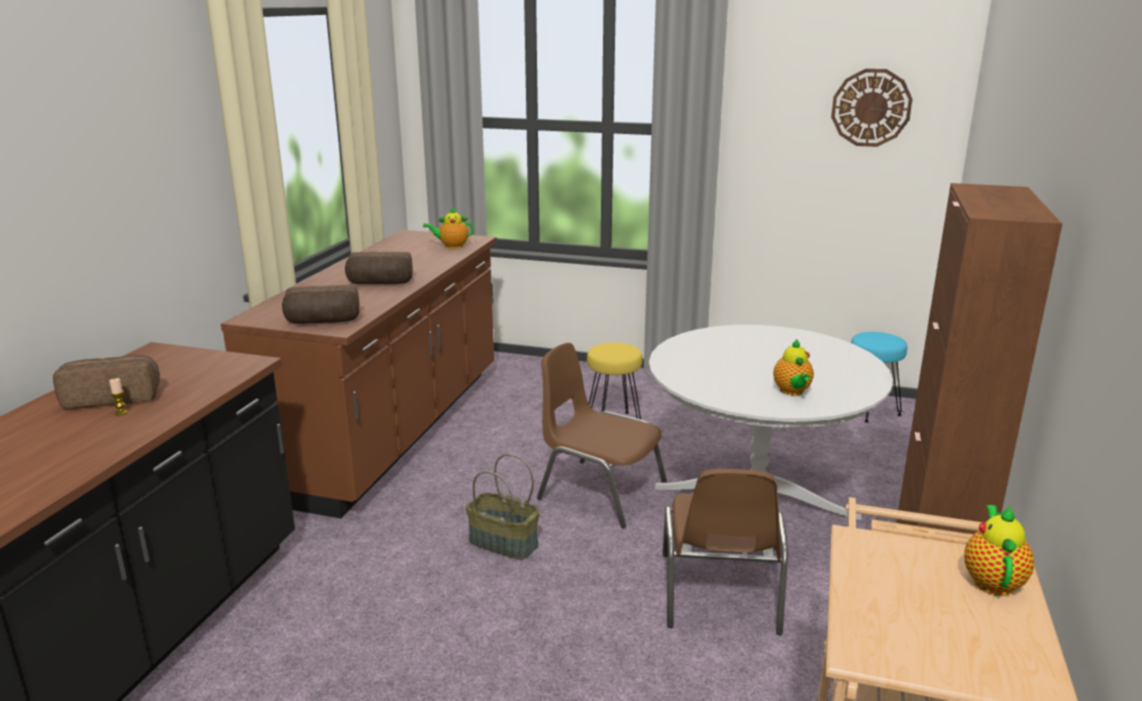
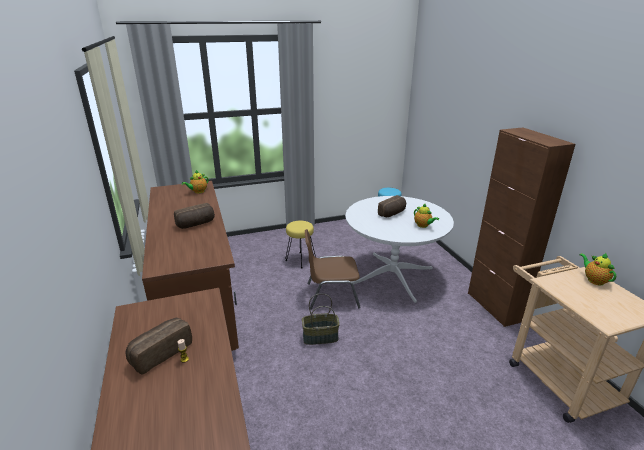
camera: 35 degrees left, 5 degrees up
bread [282,285,360,324] -> bread moved to [378,195,406,217]
brown chair [662,469,788,635] -> none
wall clock [831,69,913,147] -> none

